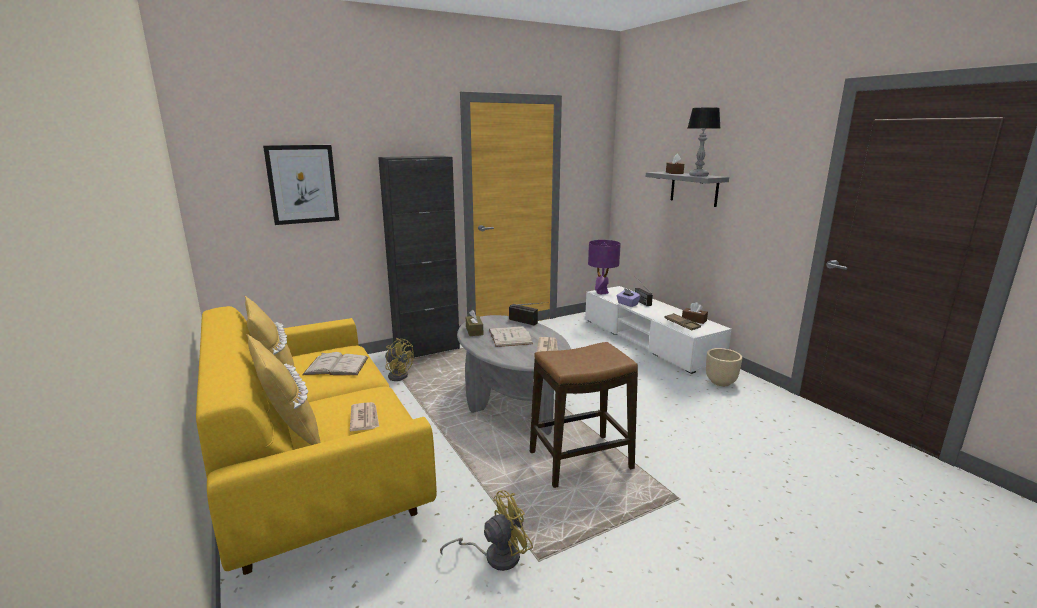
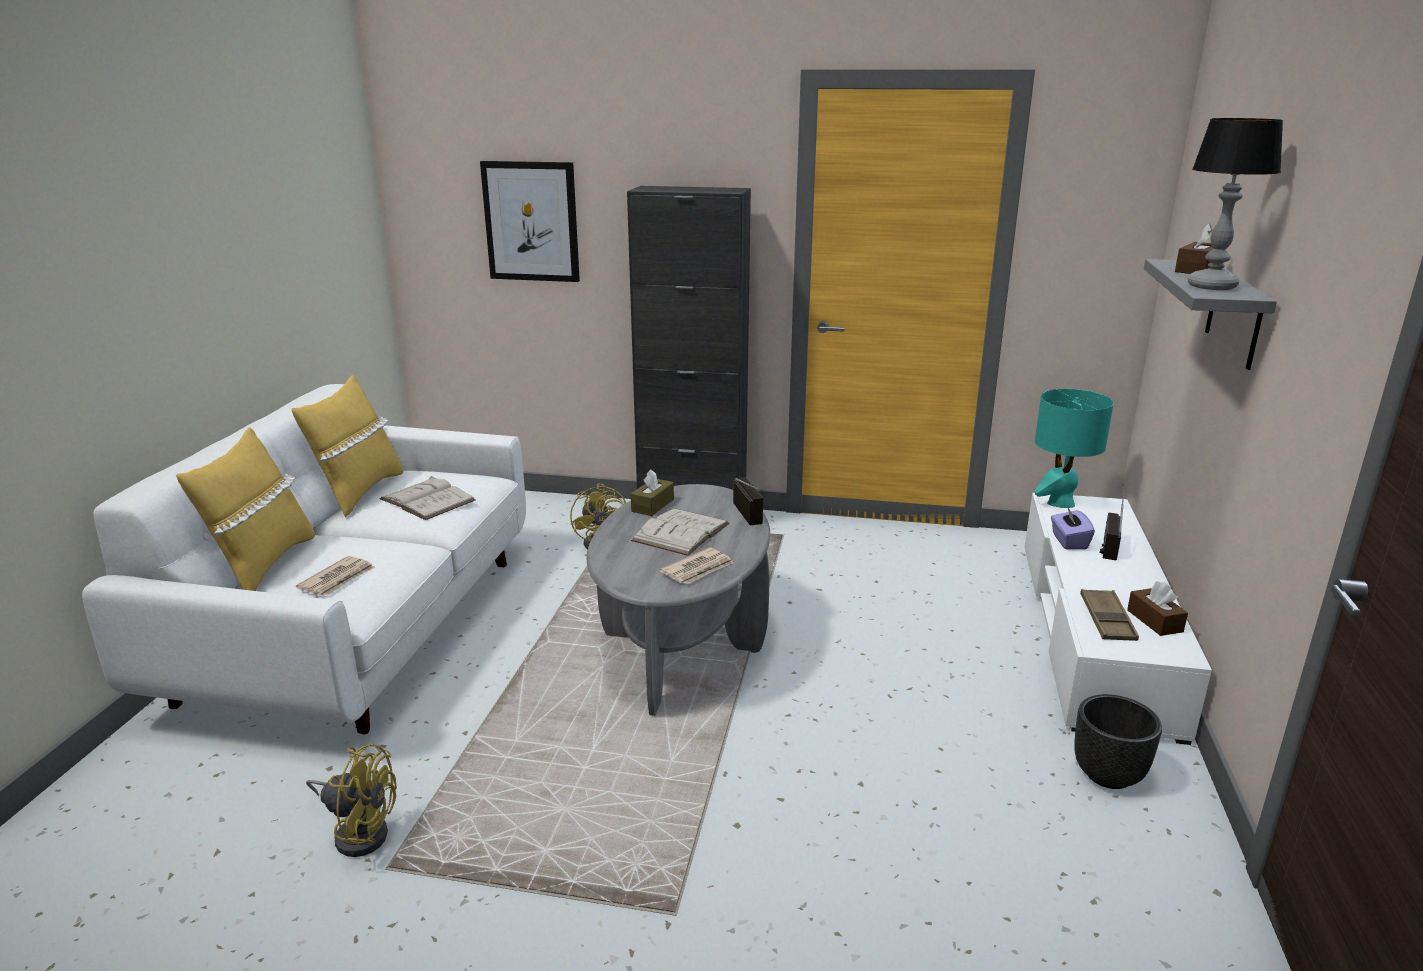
camera: 40 degrees right, 5 degrees up
yellow sofa [196,306,437,575] -> white sofa [82,384,526,734]
stool [530,342,638,488] -> none
purple table lamp [588,240,621,294] -> turquoise table lamp [1034,389,1114,508]
beige planter [706,348,742,386] -> black planter [1074,694,1162,789]

